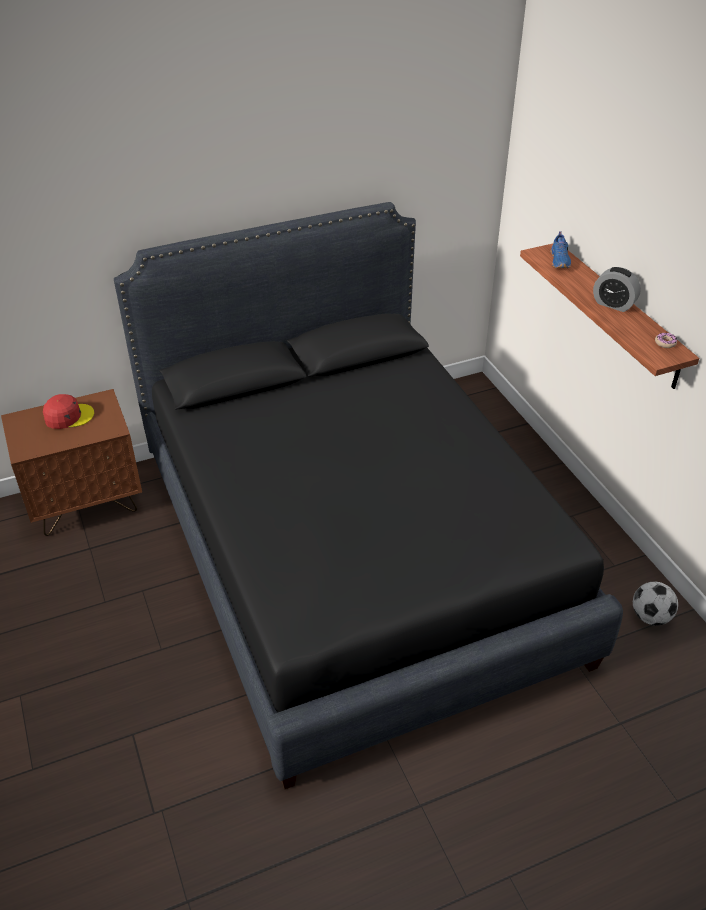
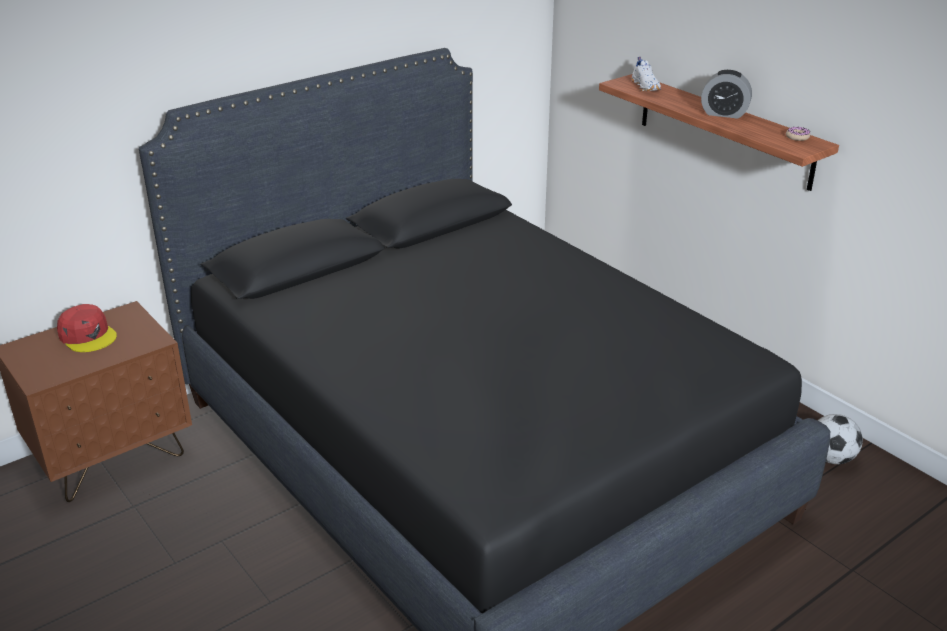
camera: 15 degrees left, 10 degrees down
red cap [43,394,94,429] -> red cap turned 75 degrees clockwise [57,304,117,352]
blue shoe [550,231,571,268] -> white shoe [631,57,661,91]

